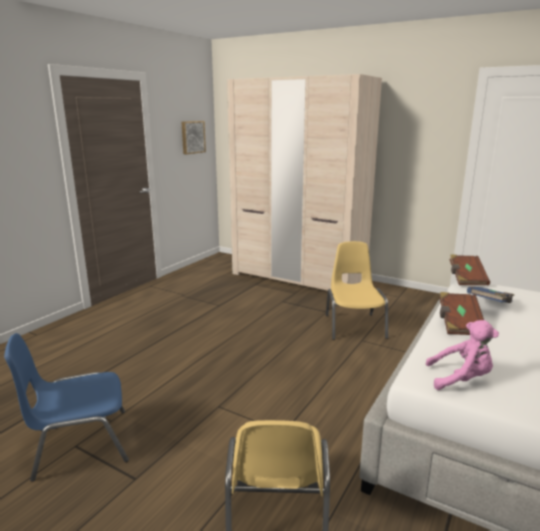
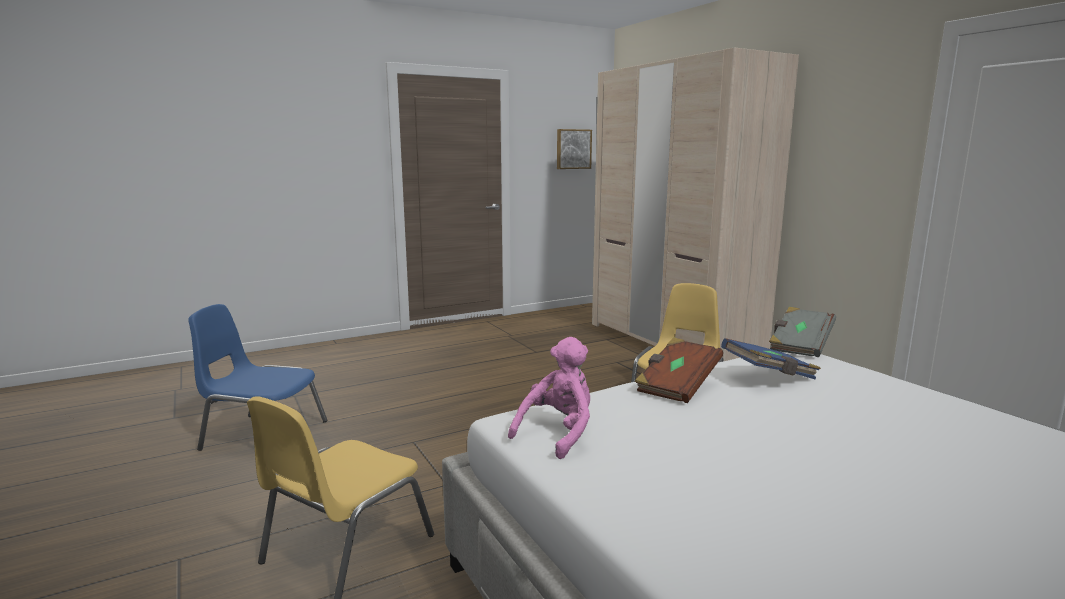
camera: 30 degrees right, 5 degrees down
pink plush toy [426,320,499,390] -> pink plush toy turned 90 degrees counterclockwise [508,337,590,459]
brown book [450,254,490,285] -> grey book [769,307,836,357]

